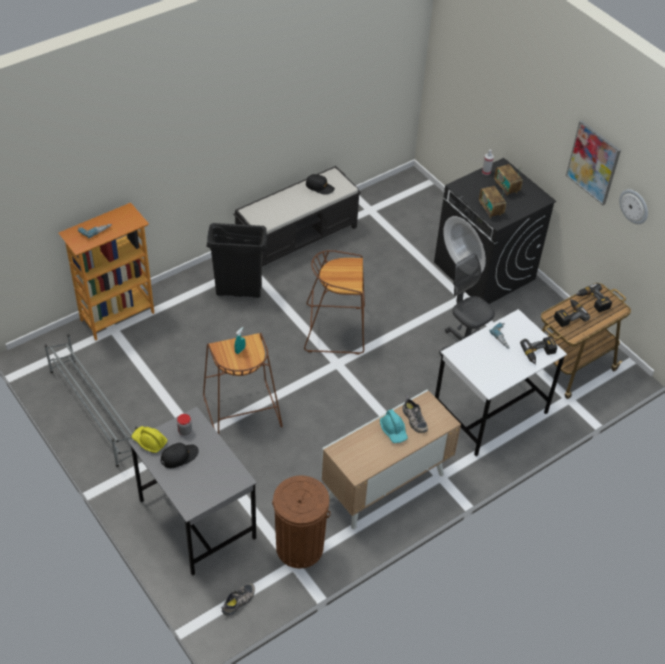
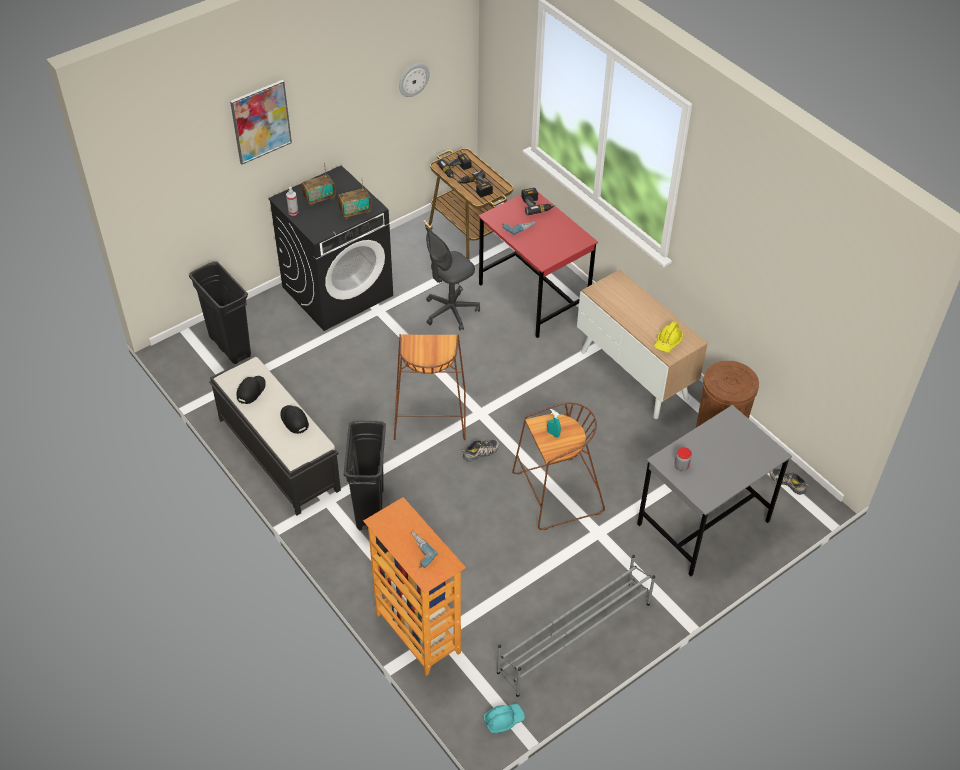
camera: 90 degrees left, 0 degrees up
yellow hard hat [132,426,167,453] -> yellow hard hat moved to [654,321,683,353]
black cap [160,443,199,468] -> black cap moved to [280,405,309,434]
turquoise hard hat [380,409,408,443] -> turquoise hard hat moved to [483,704,525,733]
shoe [403,395,428,433] -> shoe moved to [462,440,499,462]
white desk [435,309,567,456] -> red desk [478,191,598,338]
picture [566,120,621,205] -> picture moved to [230,80,292,164]
none -> black trash can [189,261,251,364]

